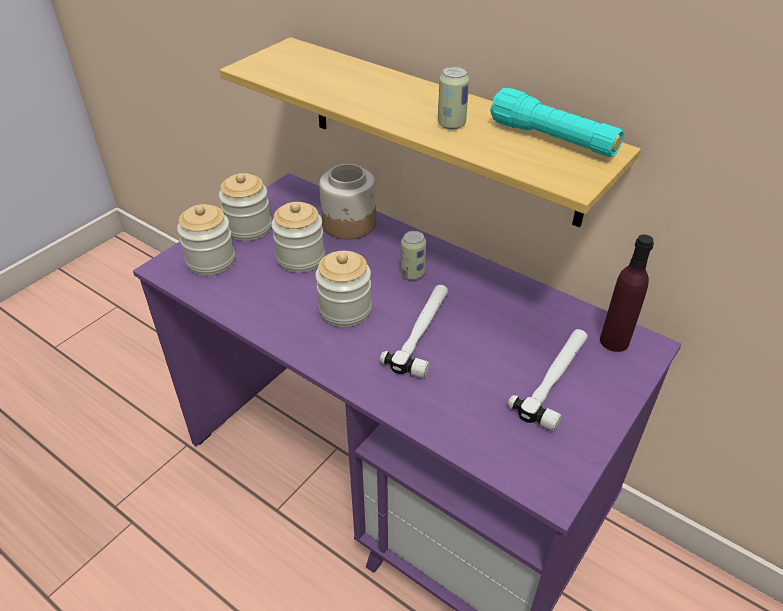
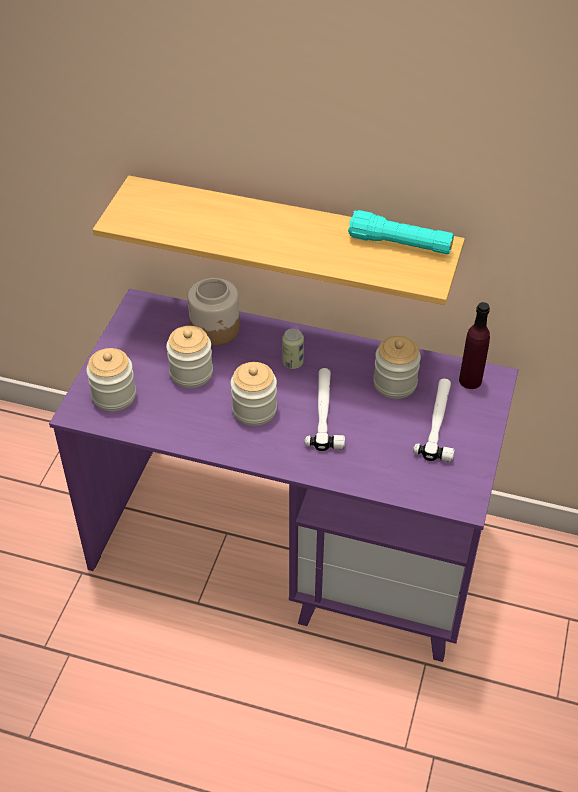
camera: 20 degrees left, 5 degrees up
jar [219,173,272,241] -> jar moved to [373,336,421,399]
can [438,66,469,129] -> none

